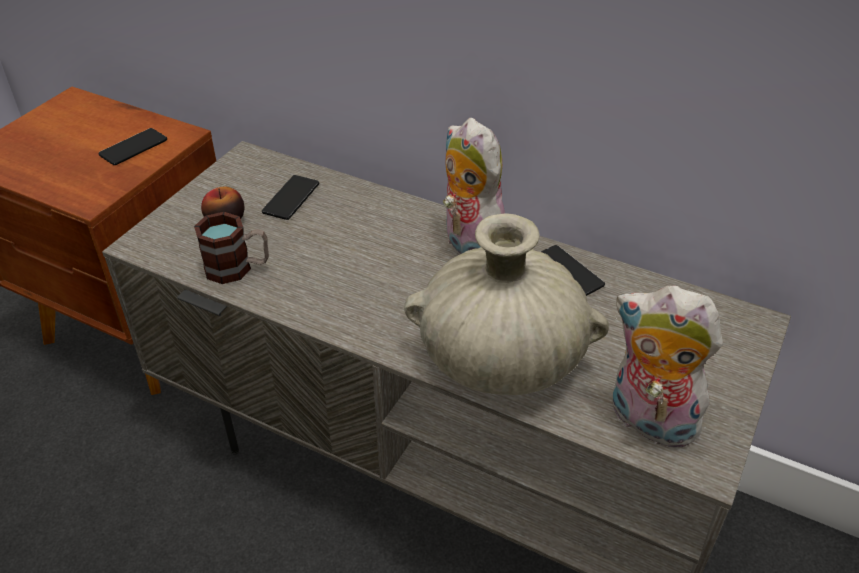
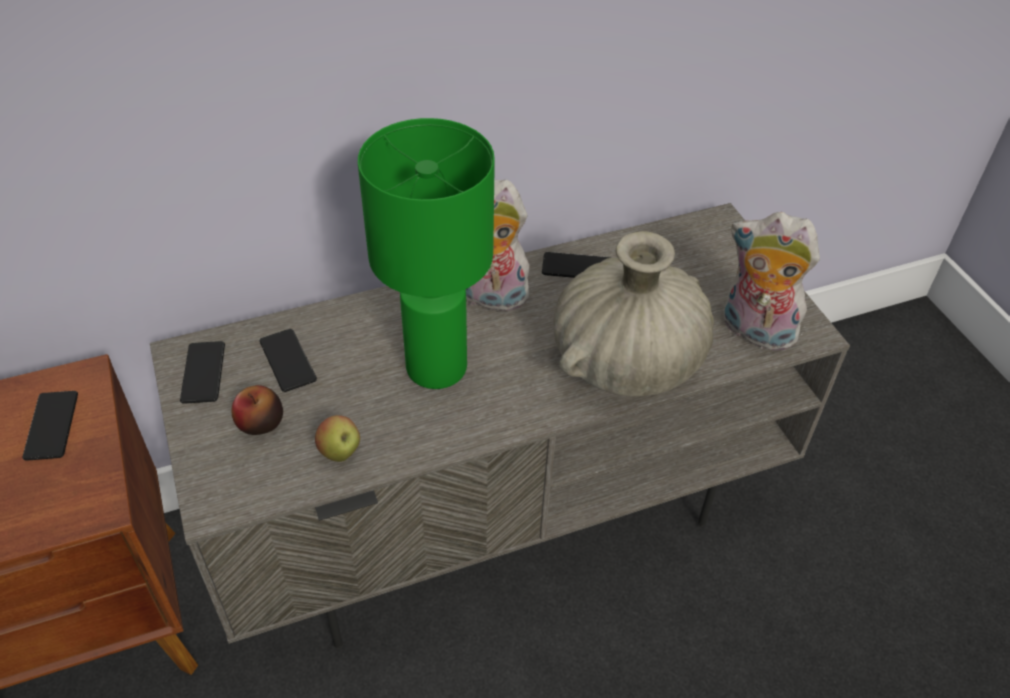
camera: 50 degrees left, 5 degrees up
mug [194,212,269,284] -> apple [315,415,360,462]
plush toy [613,286,723,449] -> plush toy turned 45 degrees clockwise [724,212,820,351]
none -> phone [180,341,225,404]
none -> green table lamp [358,118,495,389]

